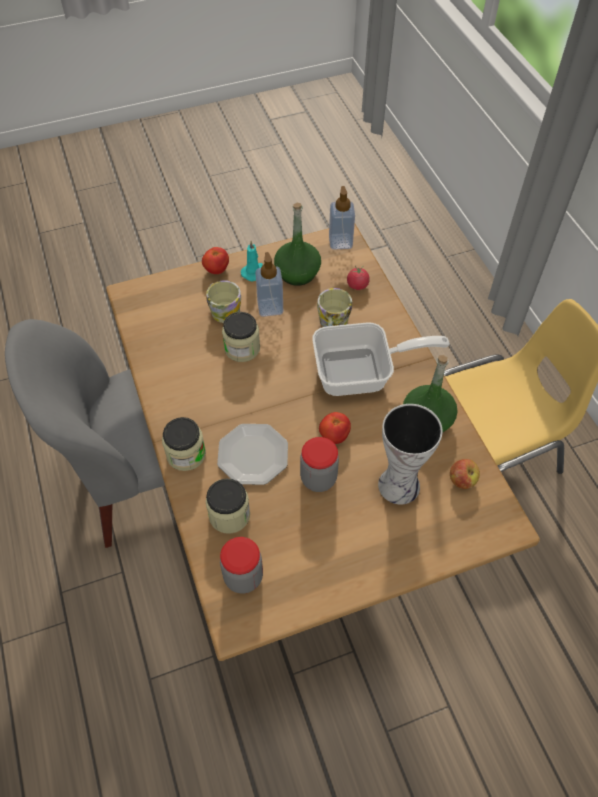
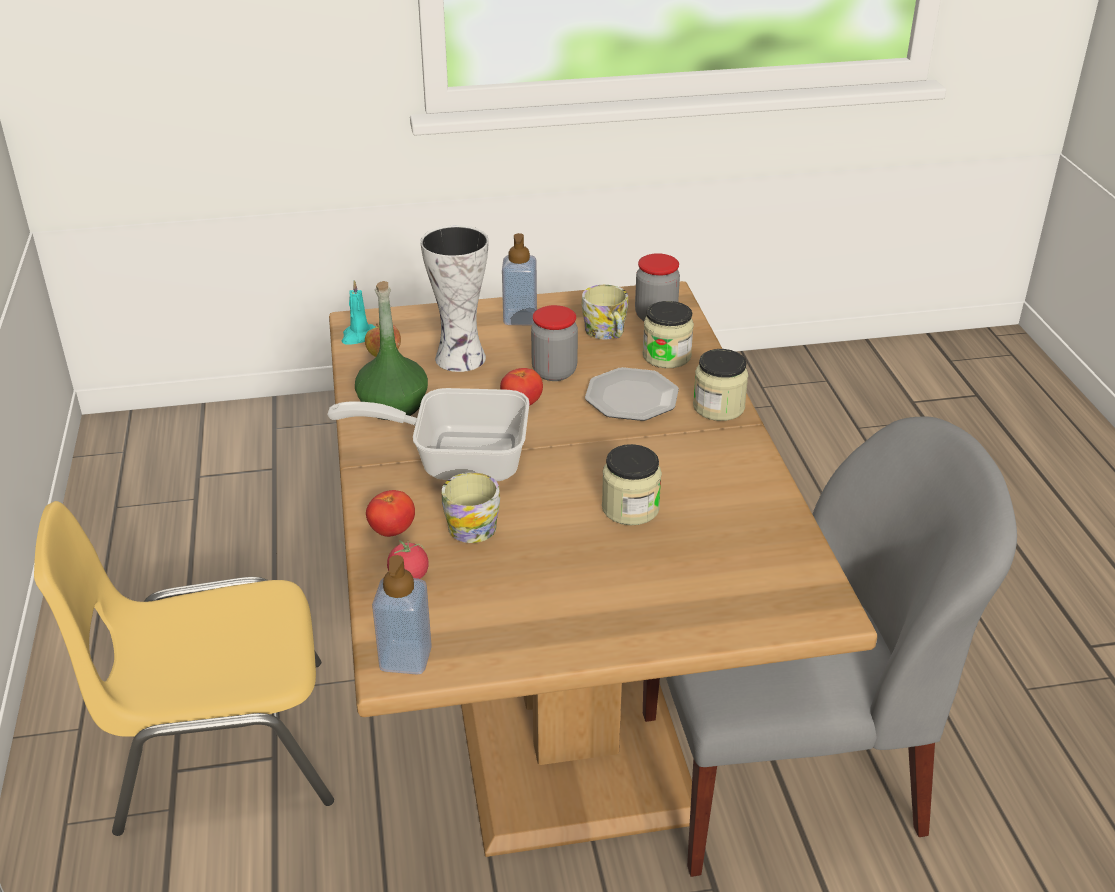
camera: 170 degrees left, 20 degrees down
tomato [202,247,229,274] -> tomato moved to [366,490,415,537]
mug [206,280,241,323] -> mug moved to [582,285,628,339]
turquoise candle [241,241,263,281] -> turquoise candle moved to [341,280,375,345]
soap dispenser [255,252,283,317] -> soap dispenser moved to [502,233,537,326]
green bottle [274,203,321,286] -> none

